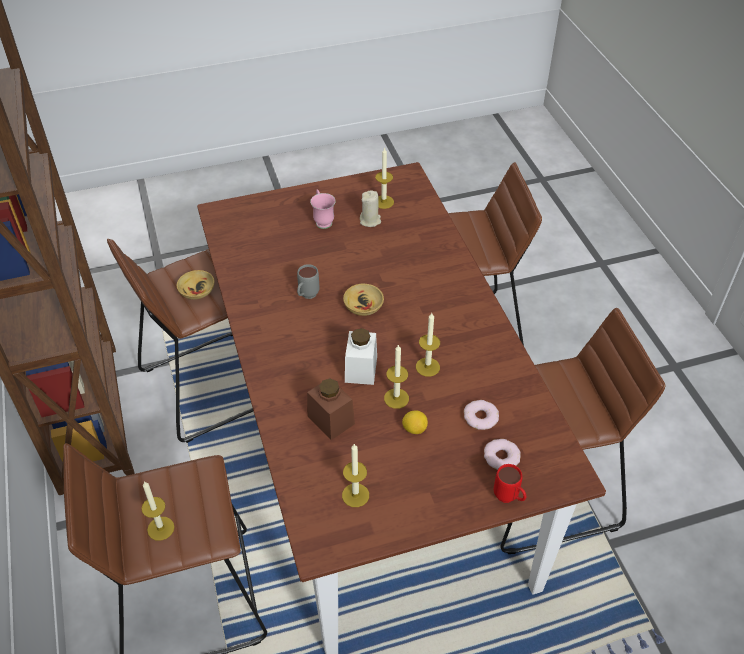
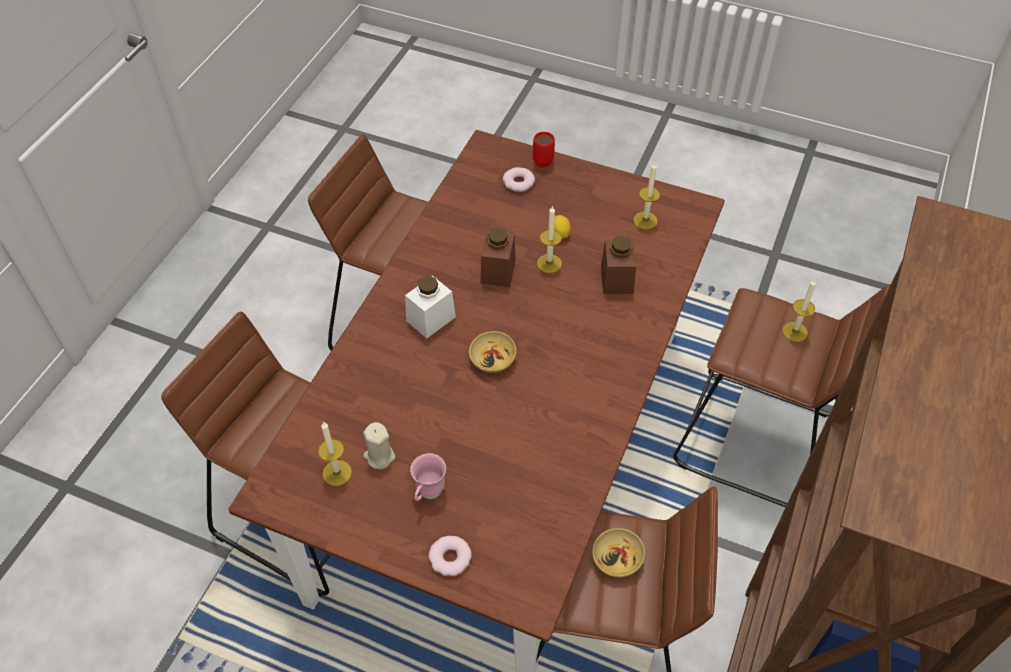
camera: 140 degrees left, 5 degrees up
grey mug [297,264,319,299] -> none
white jar [345,328,377,385] -> white jar moved to [405,276,456,338]
candle [416,313,440,377] -> brown jar [481,228,516,287]
donut [464,400,499,430] -> donut moved to [429,536,472,576]

